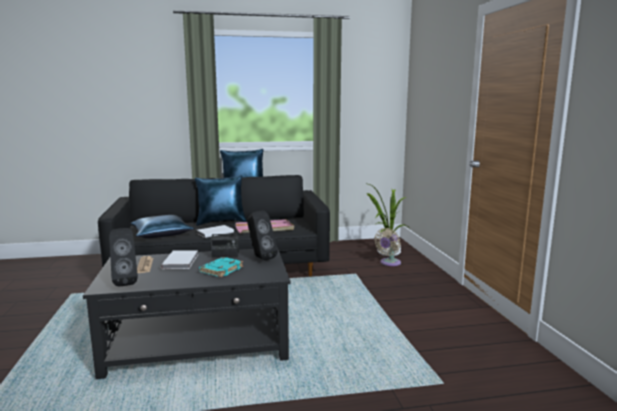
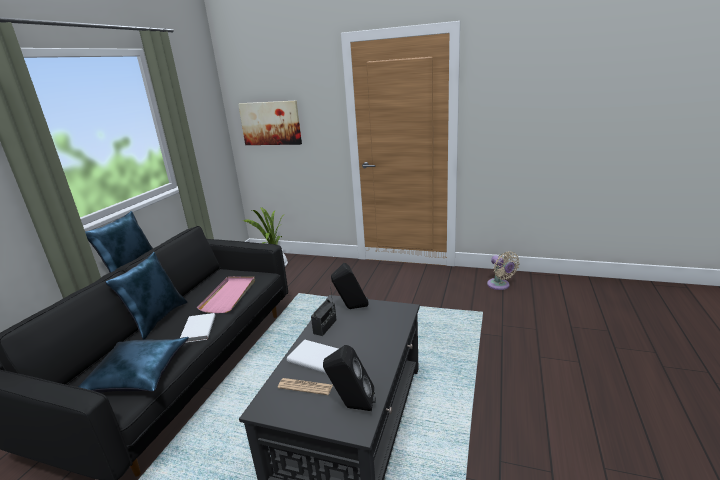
camera: 60 degrees left, 10 degrees up
turquoise book [199,257,244,277] -> none
beige fan [374,228,401,266] -> beige fan moved to [487,251,520,290]
none -> picture [238,100,302,145]

